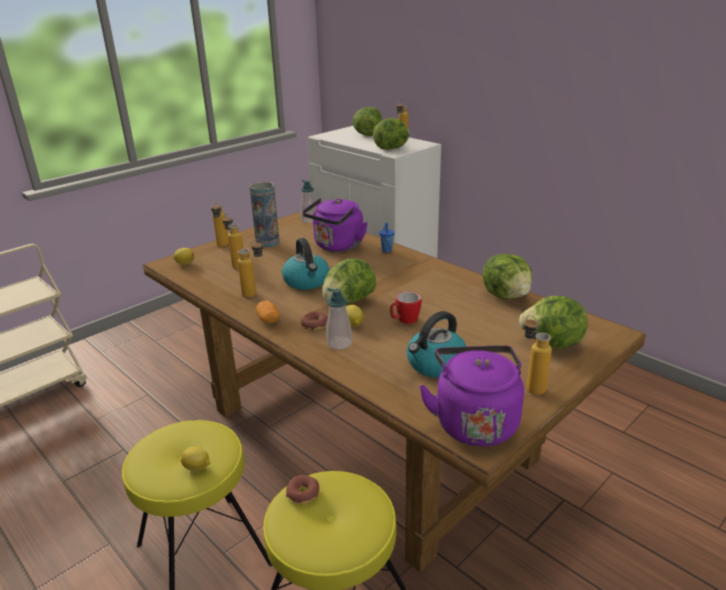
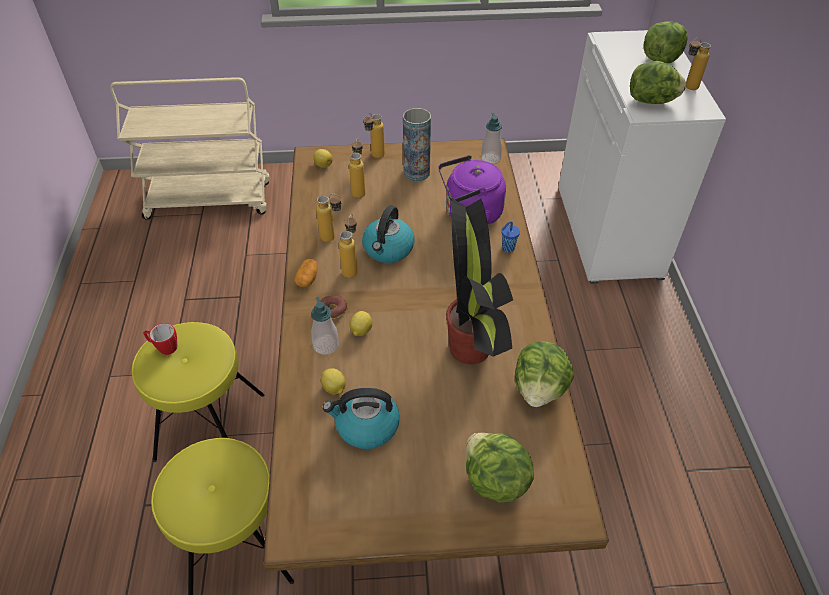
camera: 40 degrees right, 20 degrees up
lemon [181,447,210,471] -> lemon moved to [321,368,346,394]
donut [286,475,319,504] -> none
lettuce [322,258,376,305] -> none
mug [390,291,422,324] -> mug moved to [143,323,177,355]
purple kettle [419,345,524,446] -> none
bottle [524,315,552,395] -> bottle moved to [339,214,358,278]
none -> potted plant [446,198,513,365]

